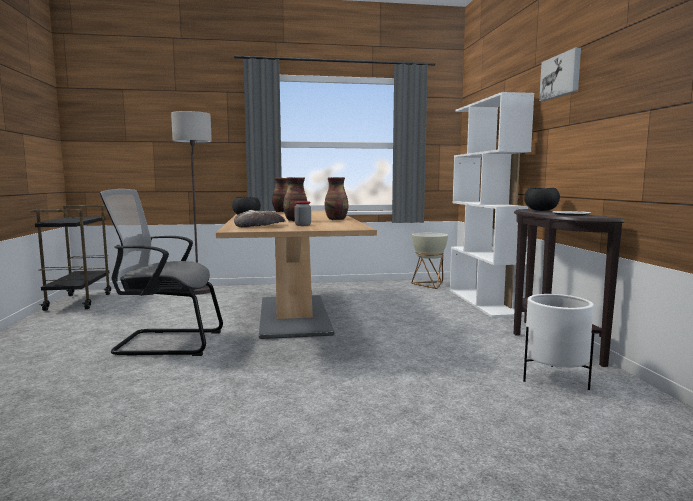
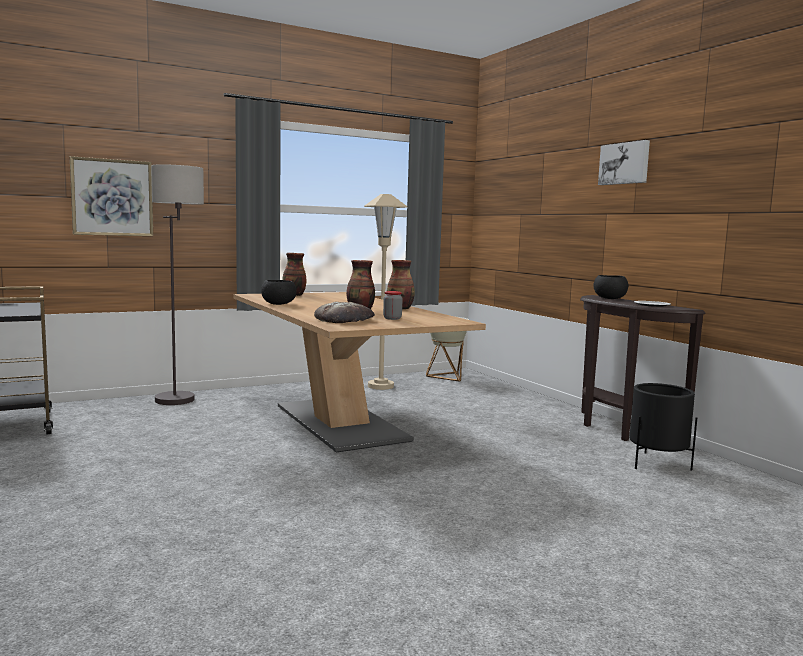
camera: 20 degrees left, 0 degrees up
chair [100,189,223,356] -> none
white bookcase [450,92,534,317] -> none
white planter [523,294,594,390] -> black planter [629,383,697,471]
none -> picture [70,156,153,236]
none -> beige floor lamp [364,194,408,390]

